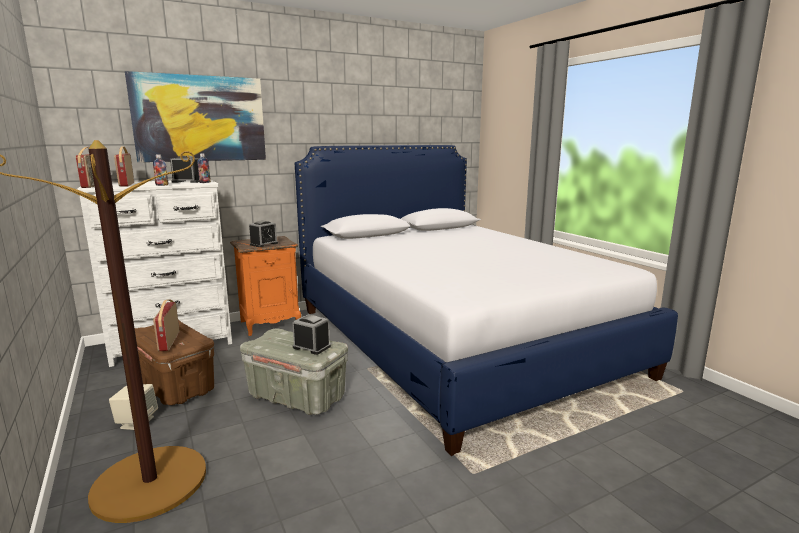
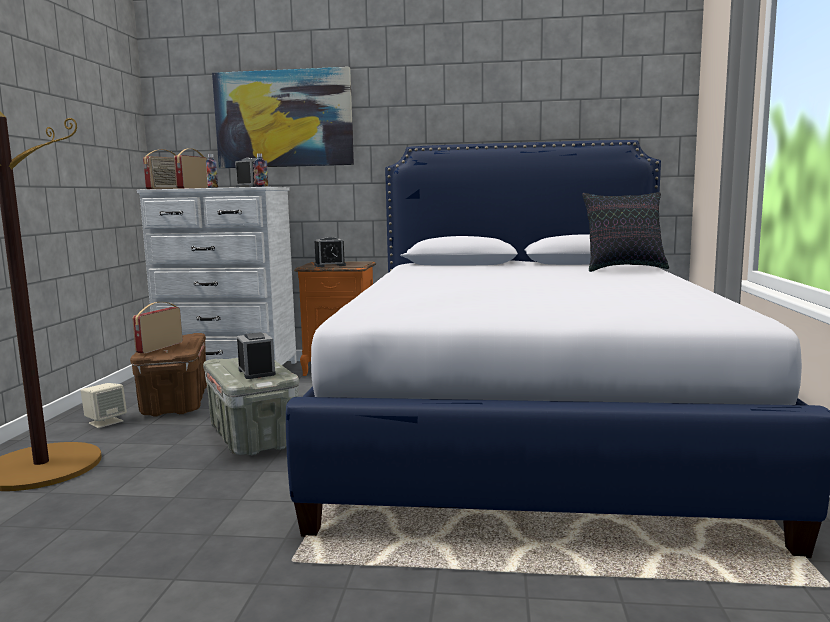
camera: 35 degrees right, 5 degrees down
none -> black pillow [582,192,669,272]

